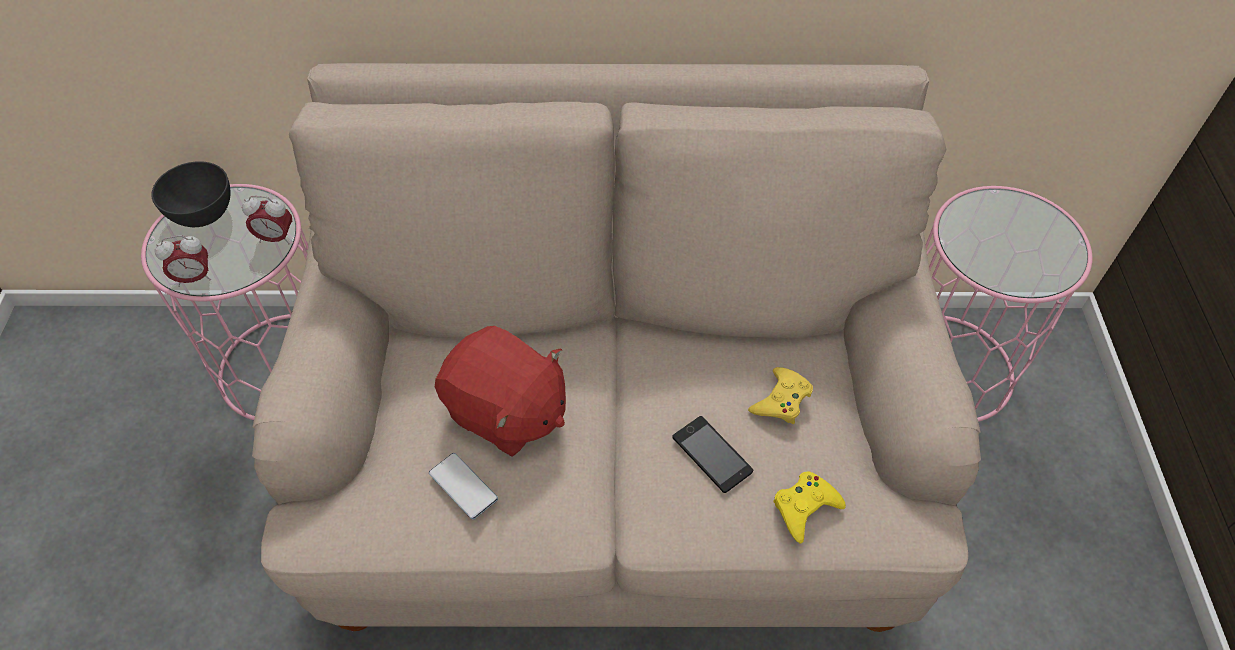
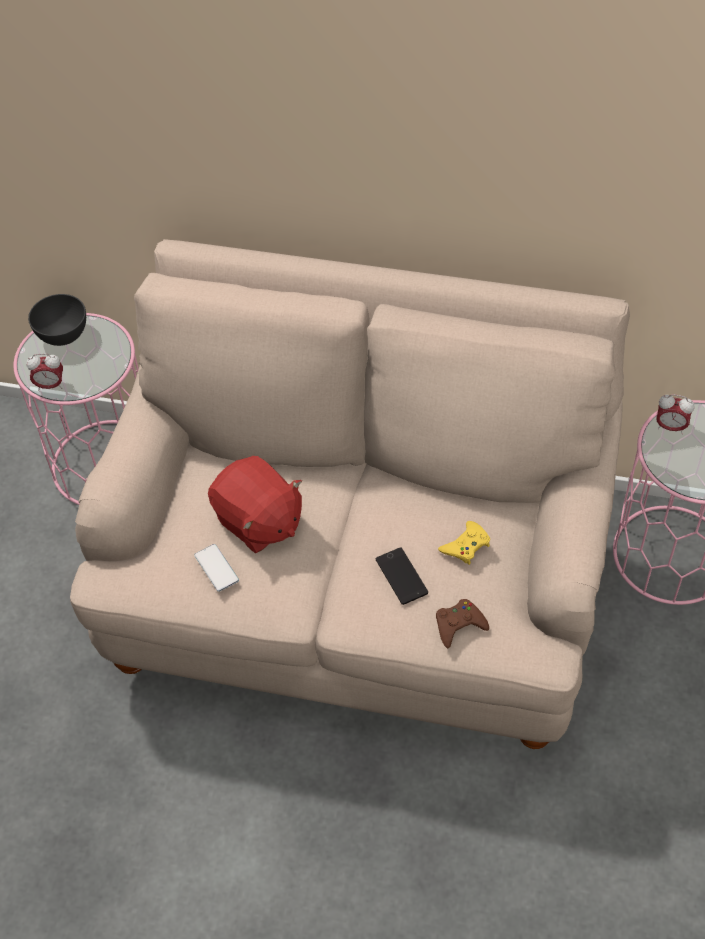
camera: 15 degrees right, 0 degrees up
alarm clock [242,196,292,244] -> alarm clock moved to [656,394,694,434]
yellow game controller [773,471,846,543] -> brown game controller [436,599,489,648]

